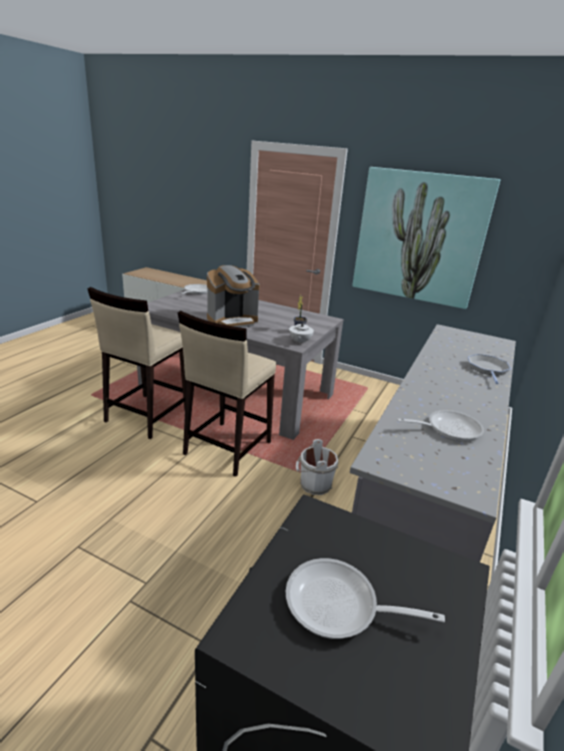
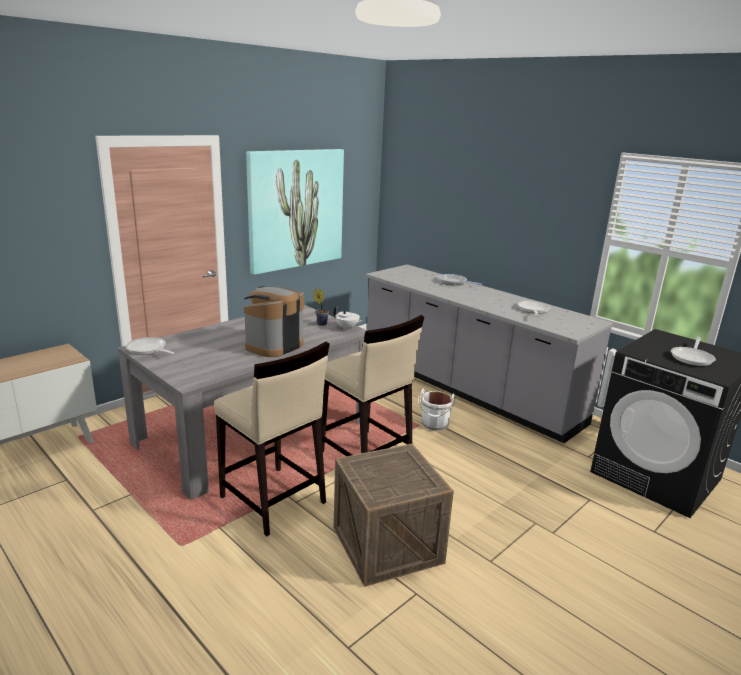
camera: 70 degrees left, 5 degrees down
coffee machine [207,265,260,327] -> coffee machine turned 135 degrees counterclockwise [244,286,304,357]
none -> crate [334,444,454,587]

